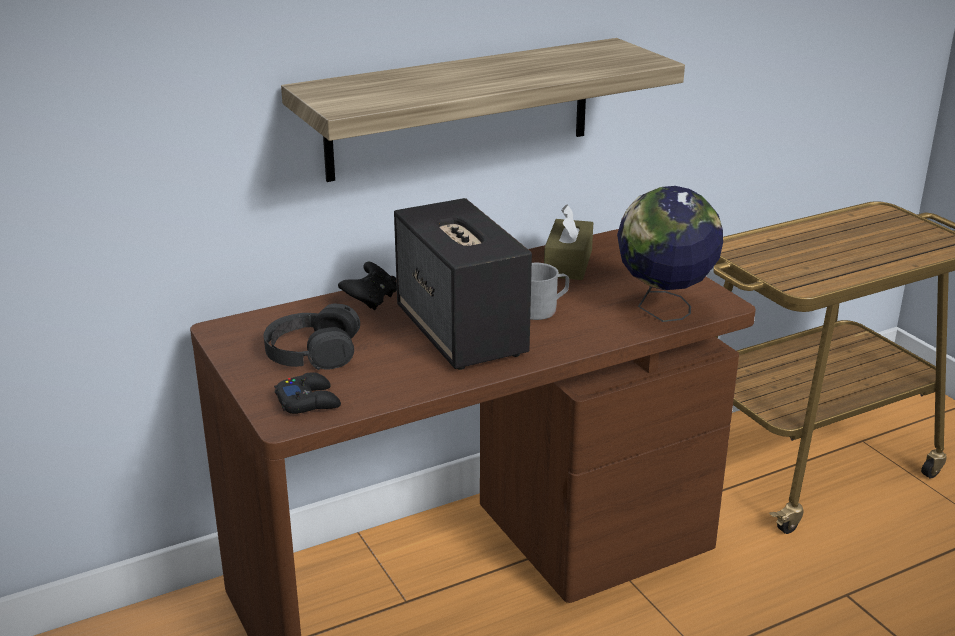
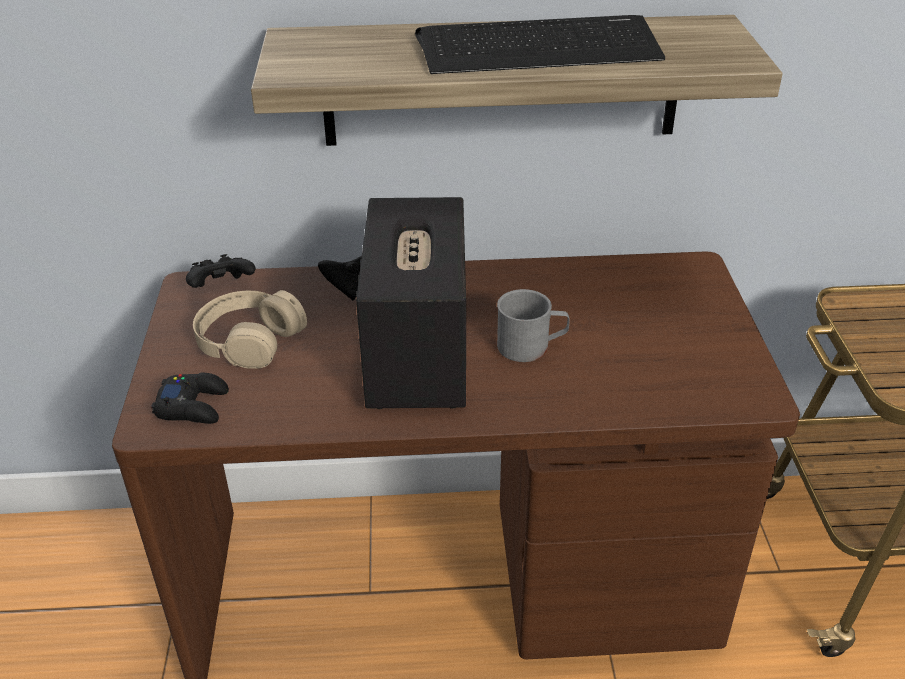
camera: 25 degrees right, 10 degrees up
black headphones [264,303,360,370] -> beige headphones [193,290,307,369]
brown tissue box [544,204,593,280] -> none
globe [617,186,723,322] -> none
none -> black game controller [186,254,256,288]
none -> keyboard [415,15,665,74]

